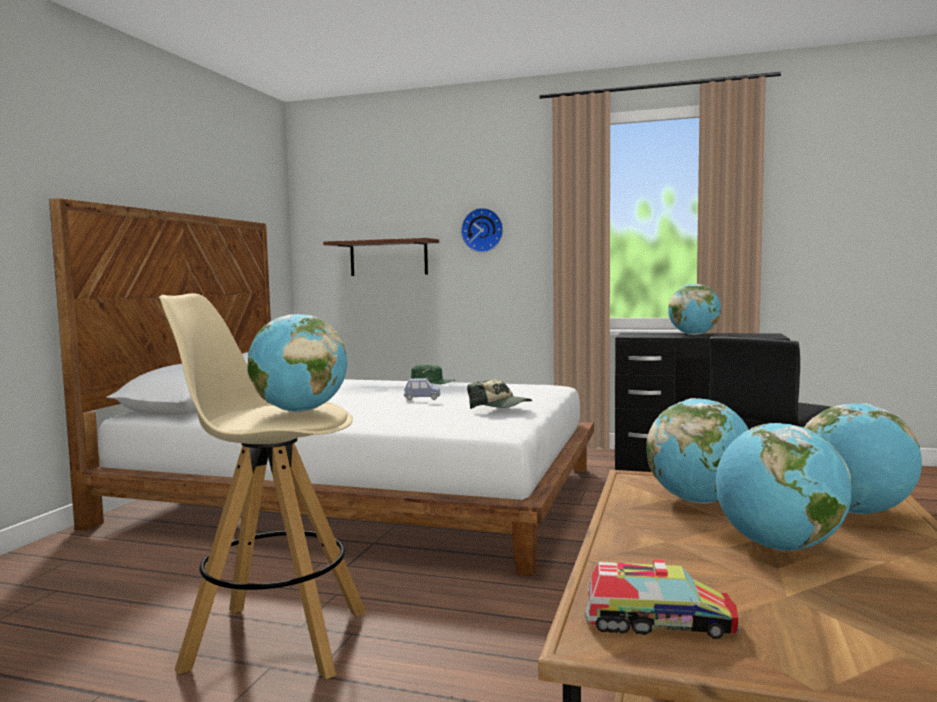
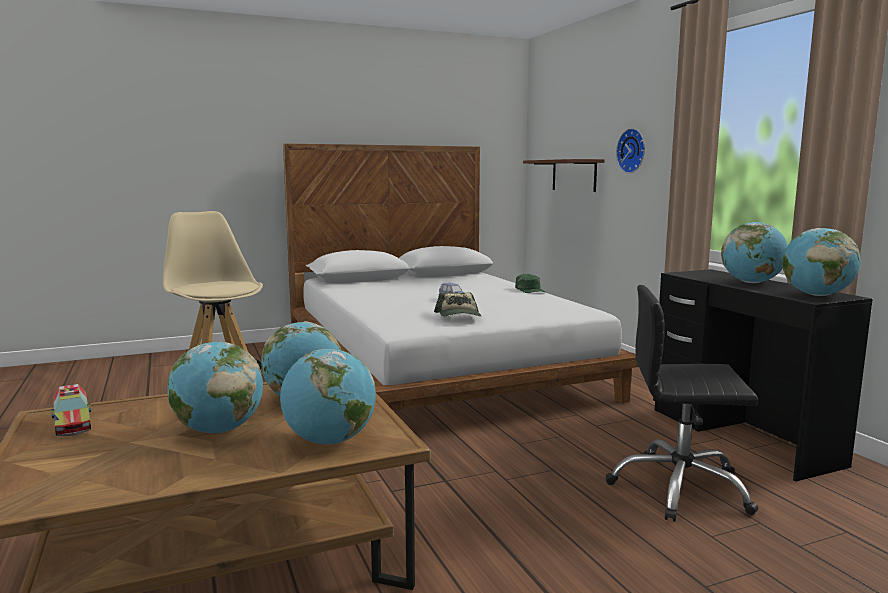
camera: 50 degrees right, 5 degrees up
globe [248,314,347,412] -> globe moved to [782,228,861,296]

